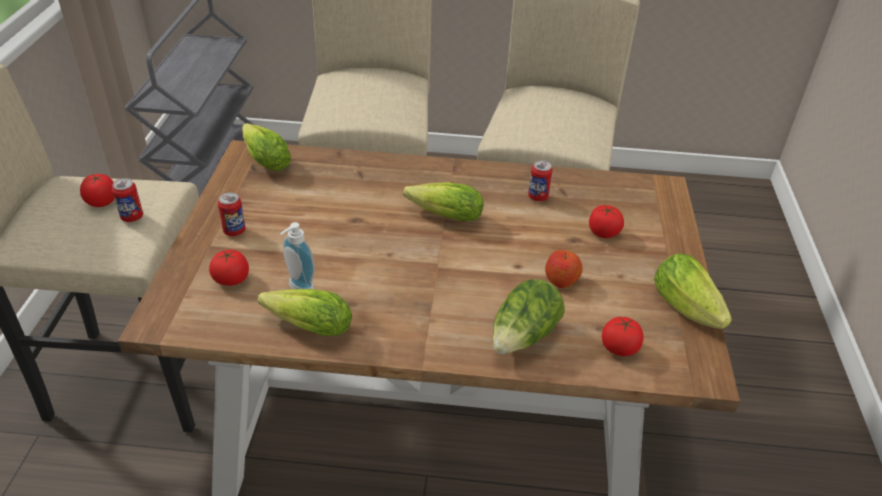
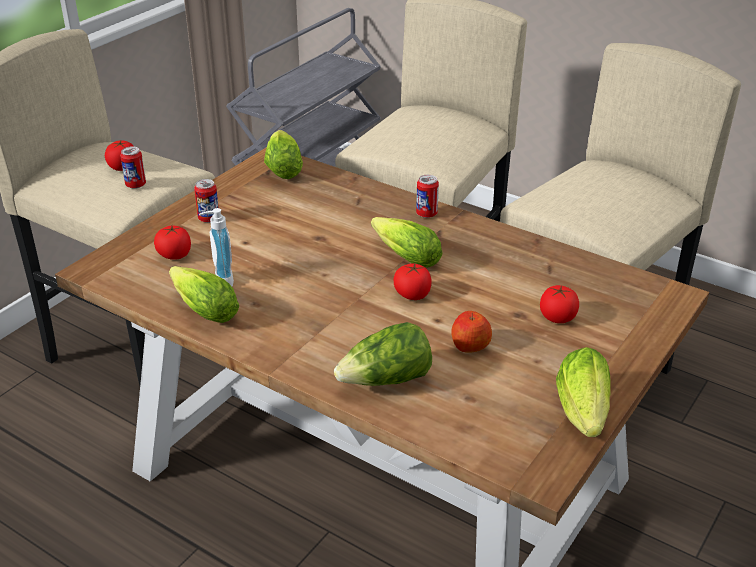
camera: 30 degrees right, 5 degrees down
can [528,160,553,201] -> can moved to [416,175,439,218]
tomato [602,317,643,356] -> tomato moved to [394,264,432,300]

